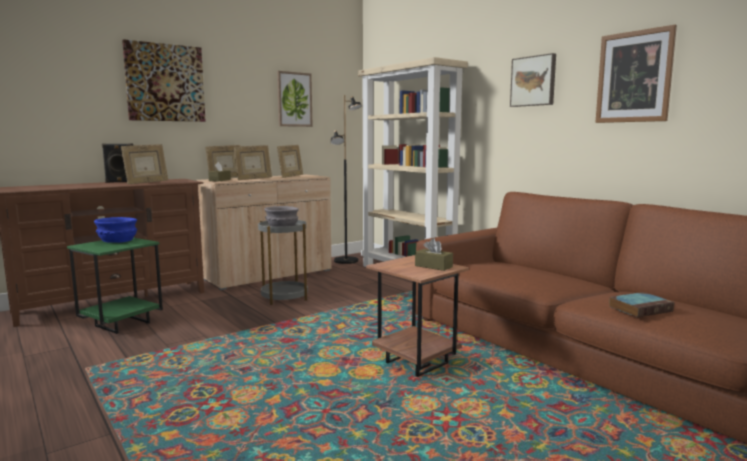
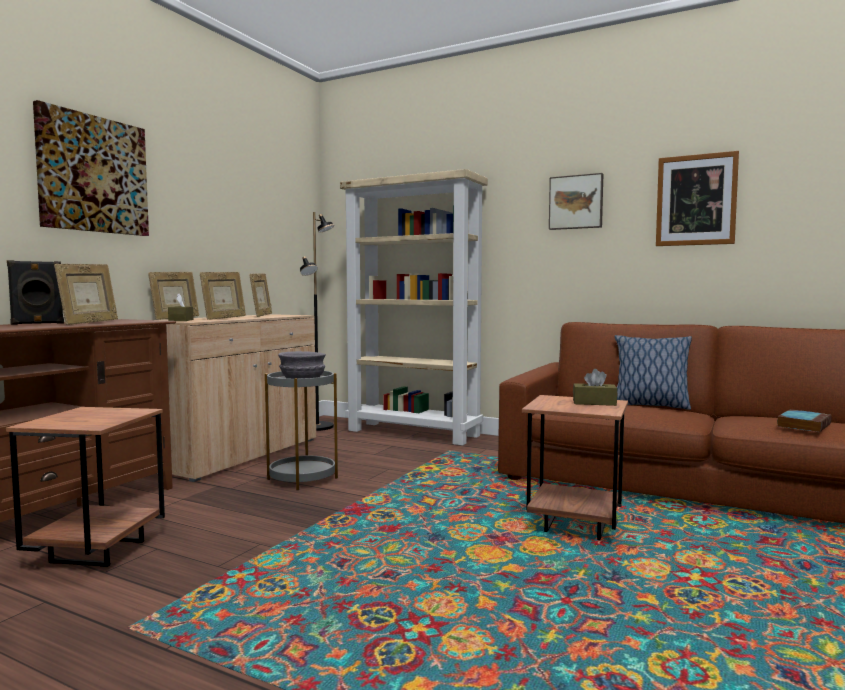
camera: 25 degrees left, 5 degrees down
green side table [67,237,163,334] -> brown side table [6,407,165,567]
blue bowl [94,217,137,243] -> none
picture [277,71,313,127] -> none
none -> pillow [614,335,692,410]

